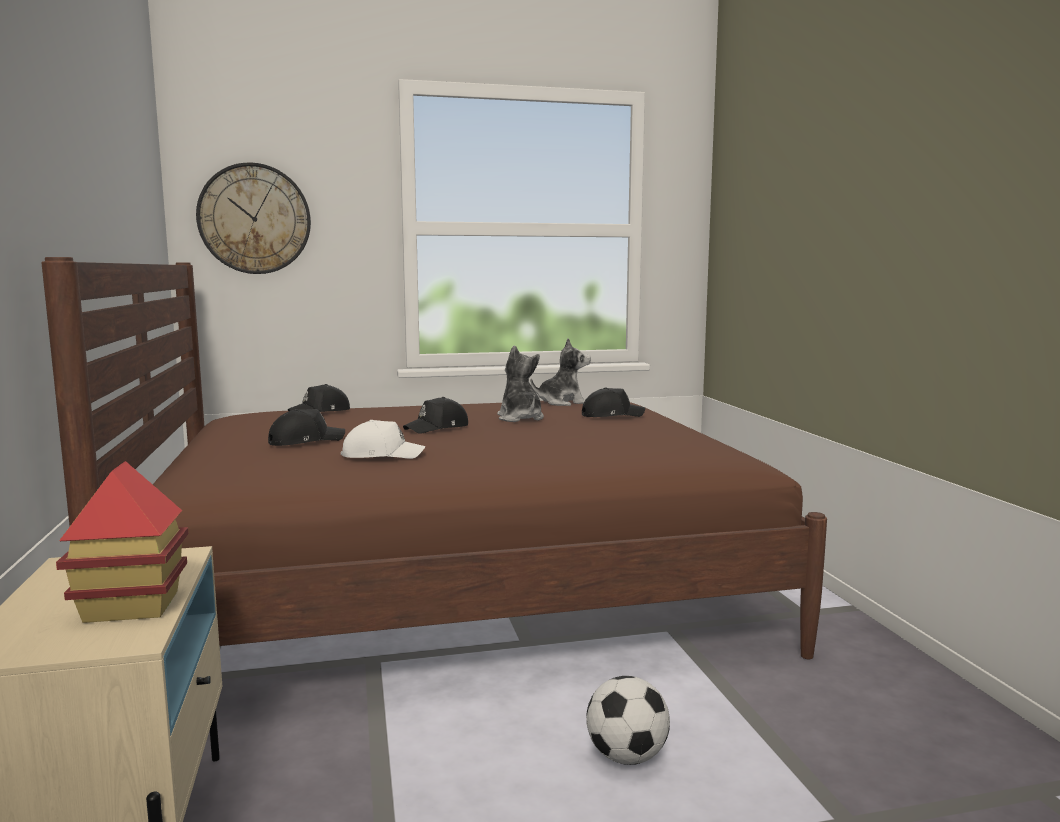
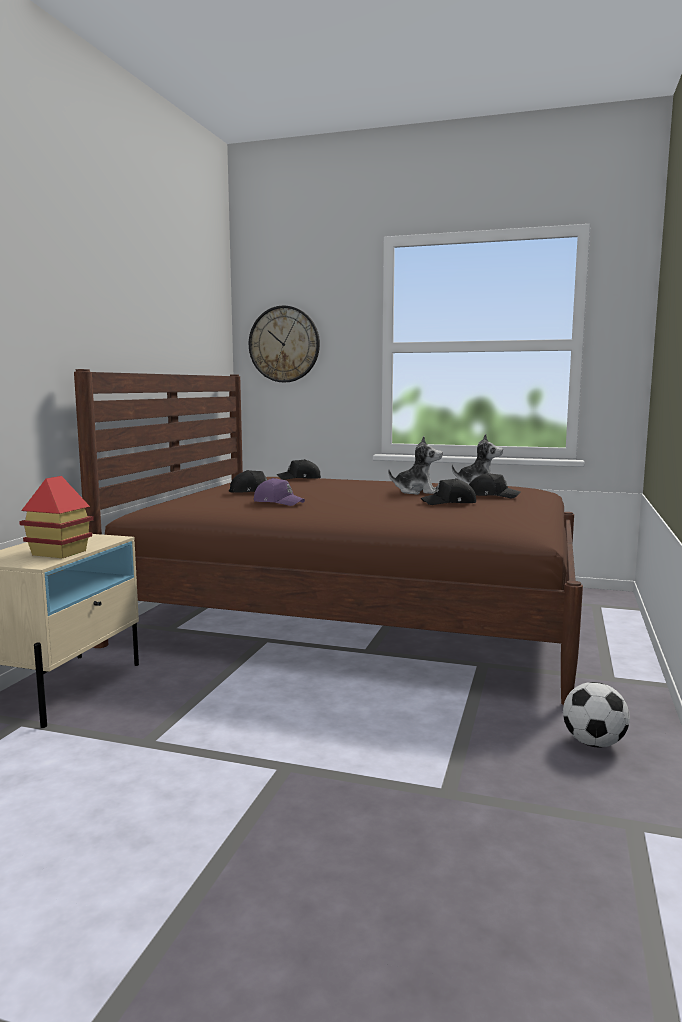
camera: 30 degrees right, 0 degrees up
white cap [341,420,426,459] -> purple cap [254,478,305,506]
black cap [403,397,468,434] -> black cap moved to [421,478,476,505]
plush toy [497,346,544,422] -> plush toy turned 90 degrees clockwise [388,436,443,495]
football [586,676,670,765] -> football moved to [563,682,630,748]

